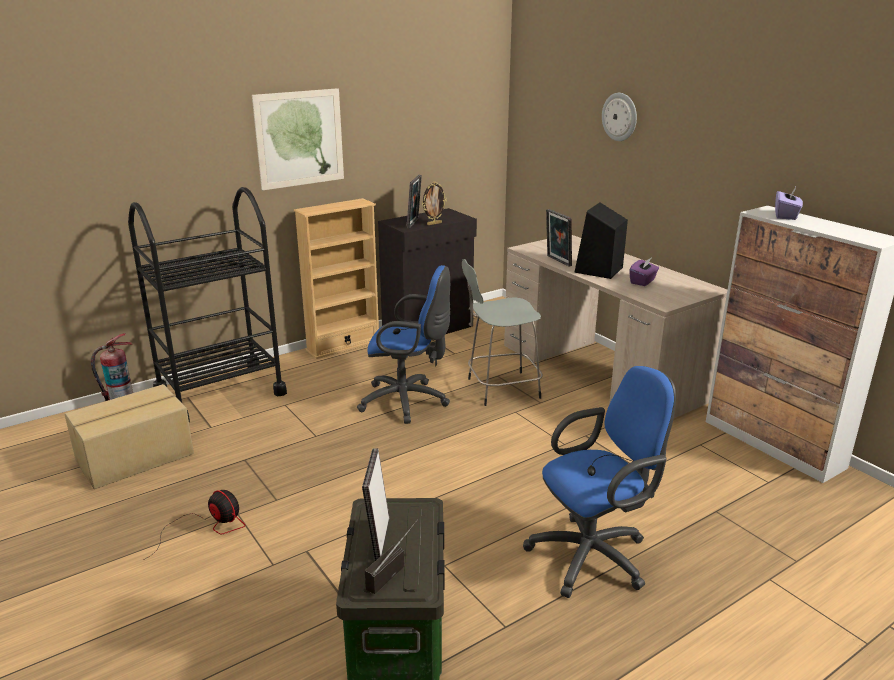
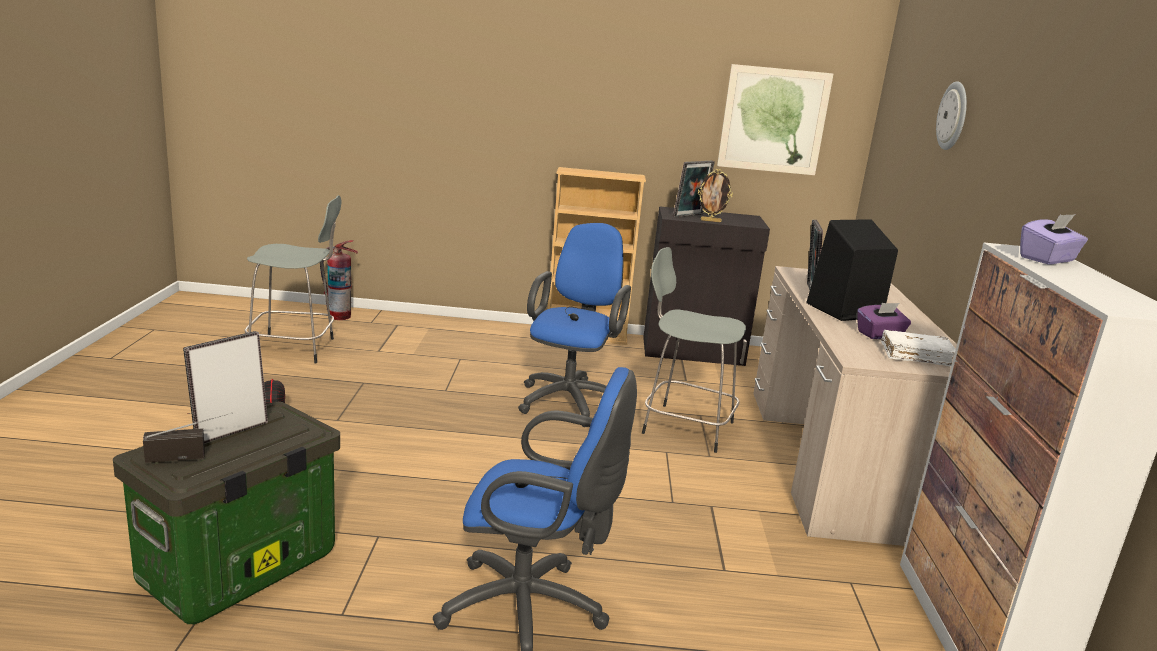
camera: 35 degrees right, 5 degrees down
cardboard box [65,384,194,489] -> grey stool [244,195,341,364]
black cart [128,187,287,422] -> none
picture [252,88,344,190] -> picture moved to [717,64,833,175]
blue office chair [357,265,450,424] -> blue office chair turned 120 degrees counterclockwise [518,223,631,427]
none -> white book [881,330,956,367]

